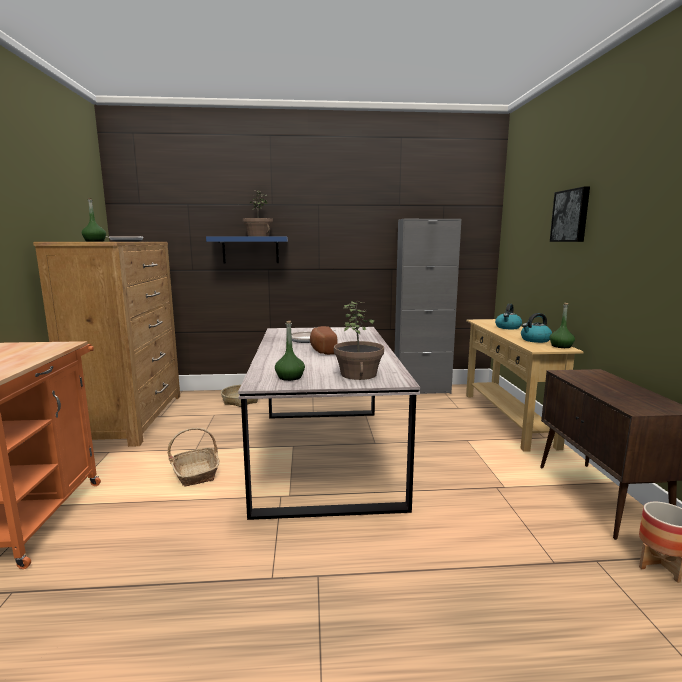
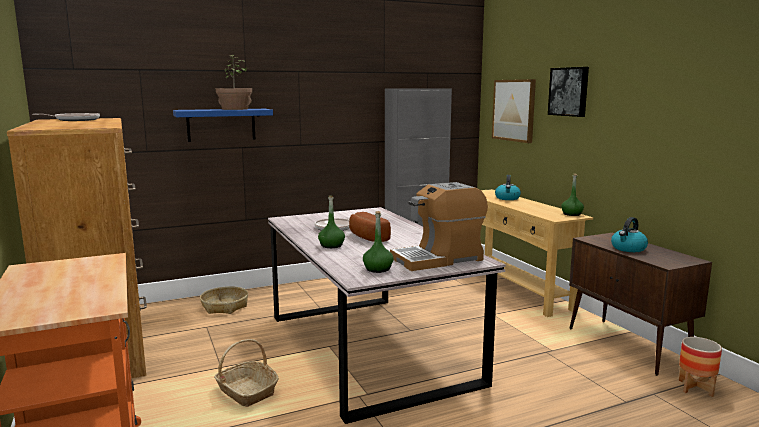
camera: 20 degrees left, 0 degrees up
green bottle [82,198,106,241] -> green bottle moved to [318,196,345,248]
potted plant [334,301,384,380] -> coffee machine [390,182,488,271]
kettle [521,313,552,343] -> kettle moved to [611,217,648,252]
none -> picture [492,79,536,143]

